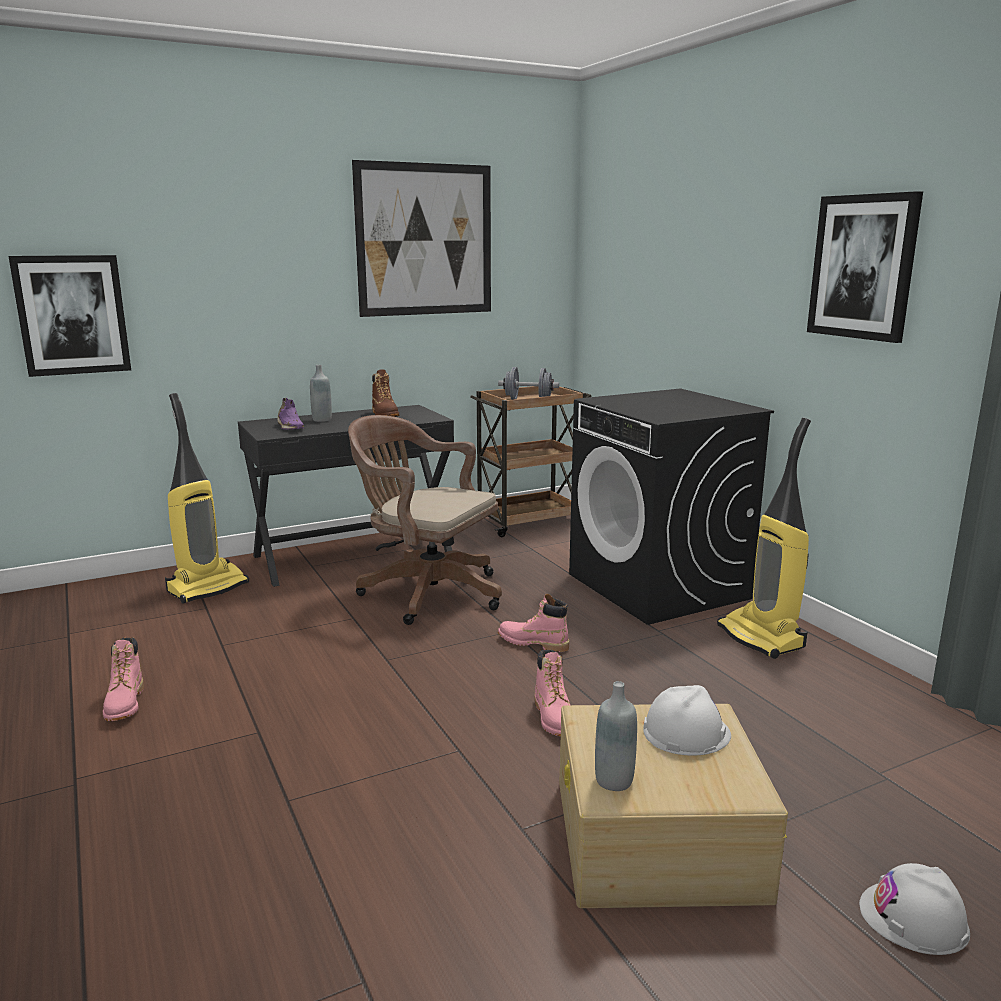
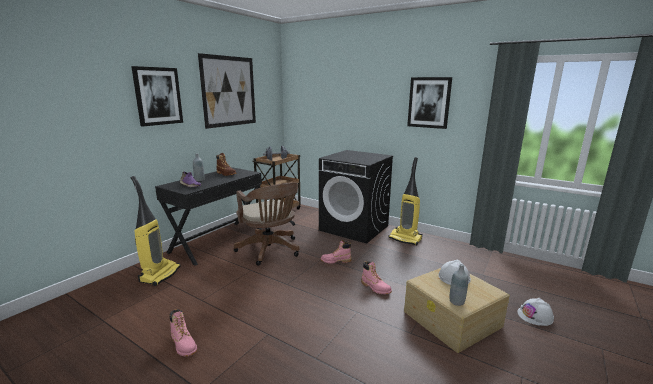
camera: 30 degrees left, 0 degrees up
picture [8,255,131,377] -> picture moved to [131,66,183,127]
brown office chair [348,415,502,625] -> brown office chair turned 120 degrees counterclockwise [234,182,300,266]

